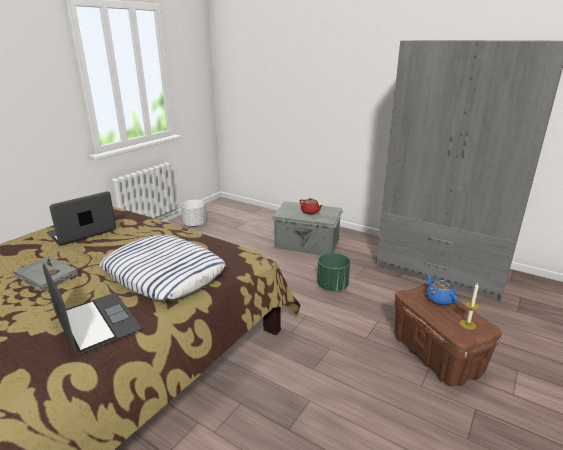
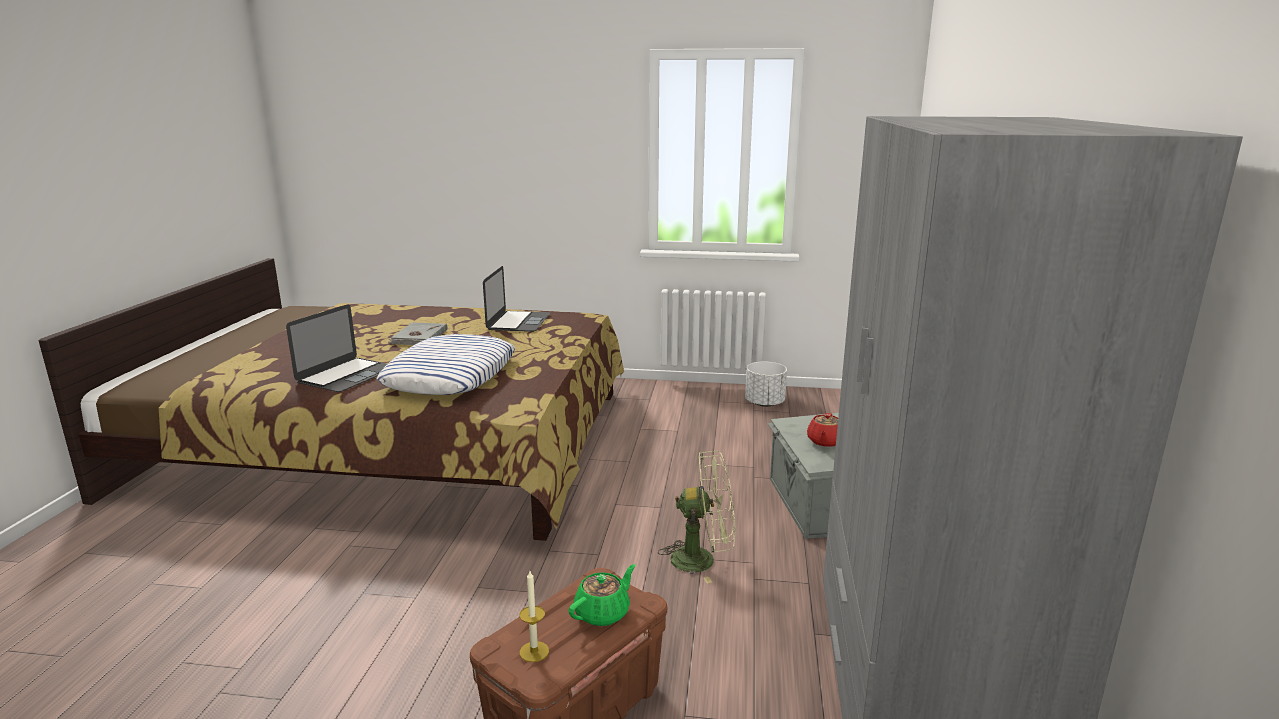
camera: 65 degrees right, 5 degrees down
laptop [46,191,116,246] -> laptop turned 75 degrees clockwise [483,266,550,332]
green planter [317,253,350,291] -> green fan [658,451,735,584]
blue teapot [426,273,458,305] -> green teapot [569,564,636,626]

